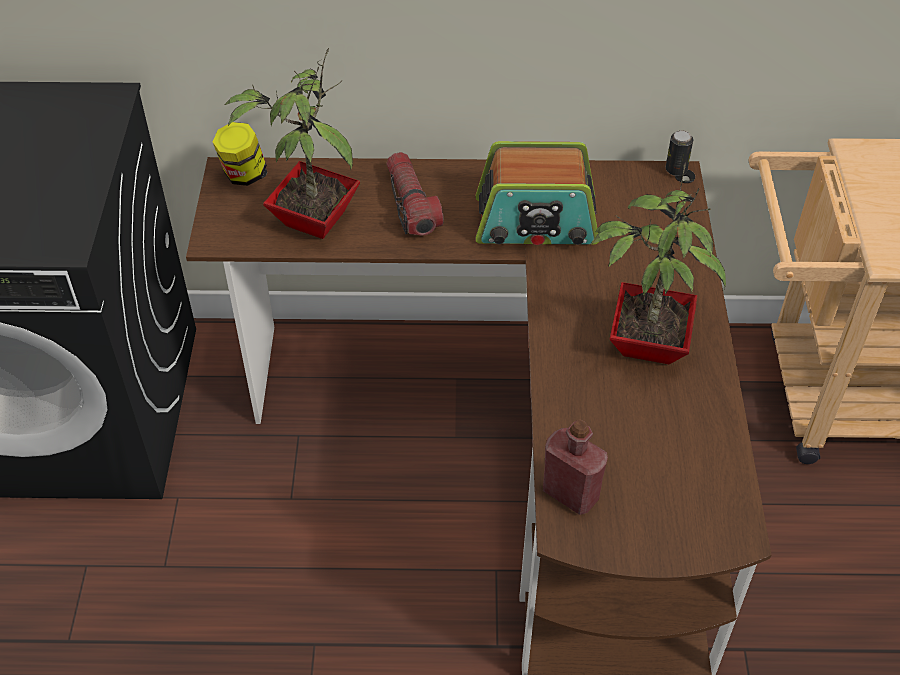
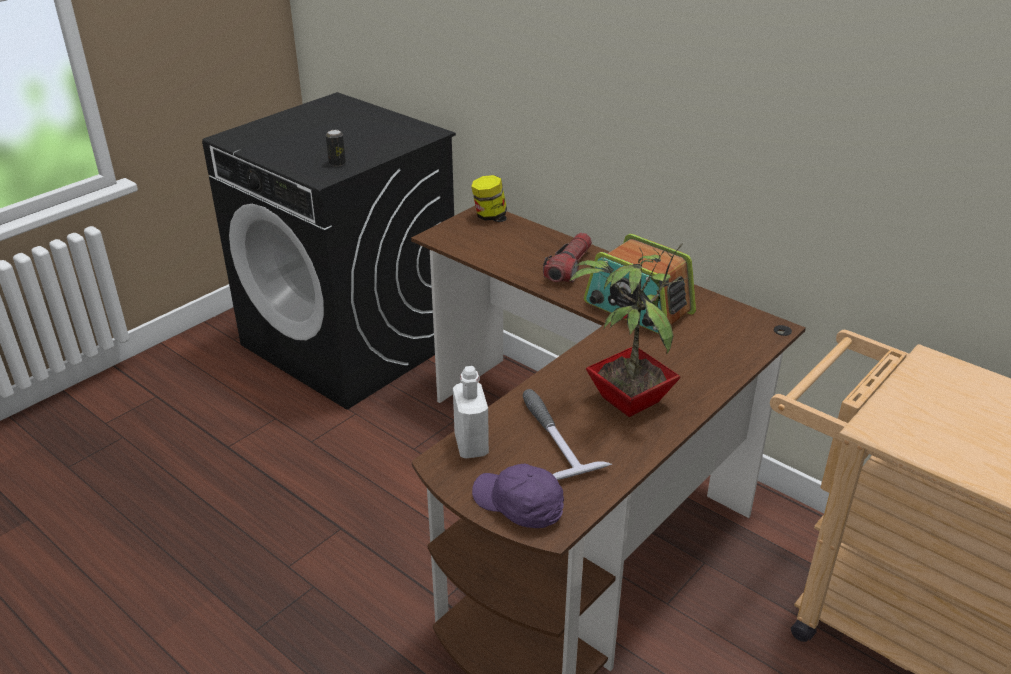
camera: 40 degrees right, 15 degrees down
potted plant [224,48,360,239] -> none
red bottle [543,419,608,515] -> white bottle [453,366,489,458]
can [666,130,693,176] -> can moved to [326,130,346,167]
none -> purple cap [472,463,564,528]
none -> hammer [523,389,612,480]

